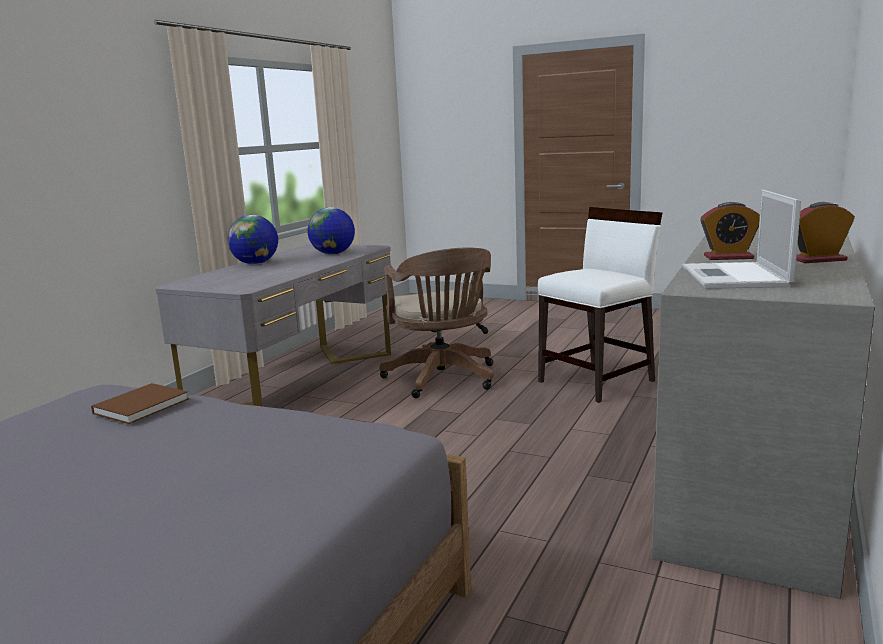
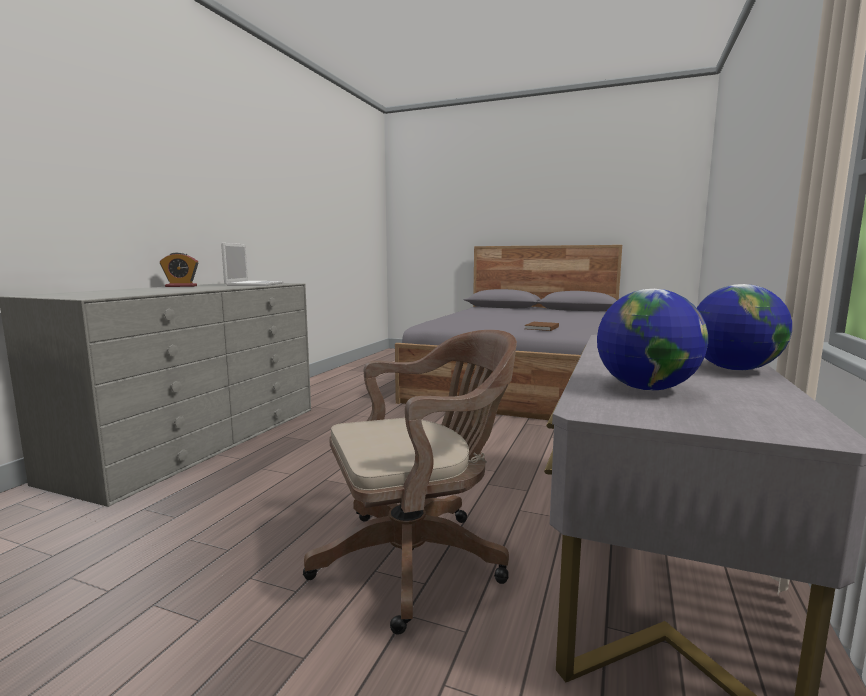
camera: 175 degrees right, 5 degrees down
brown office chair [379,247,493,398] -> brown office chair turned 90 degrees clockwise [303,330,517,635]
white chair [538,207,662,403] -> none
alarm clock [700,202,760,260] -> none

